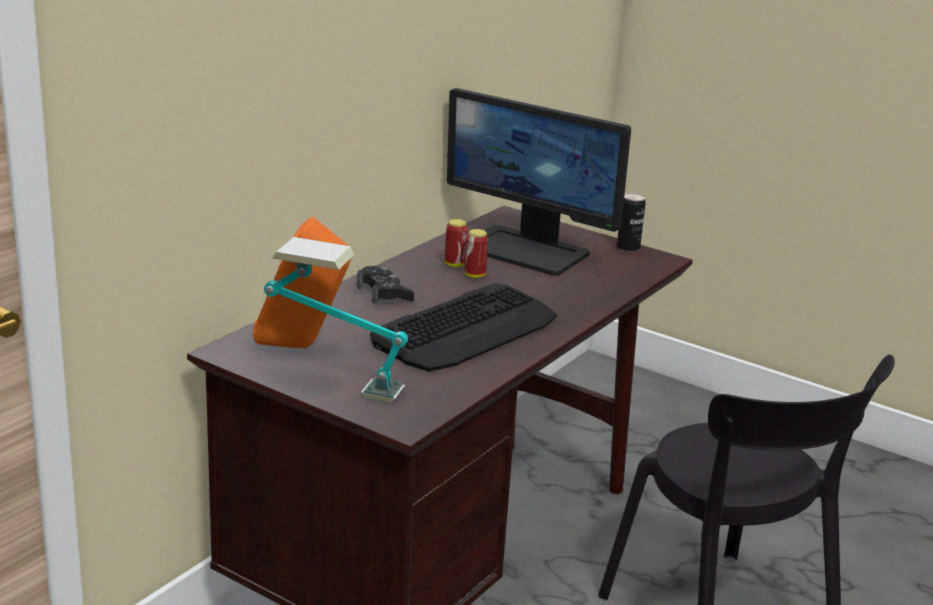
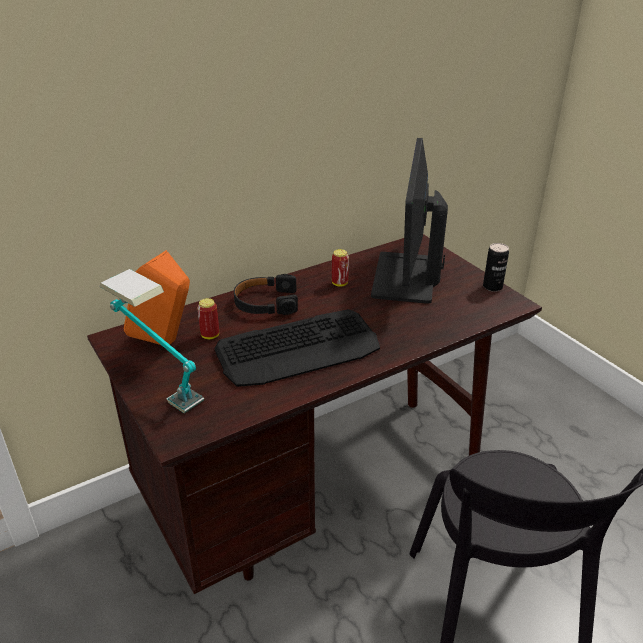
camera: 25 degrees right, 10 degrees up
black game controller [357,266,414,304] -> black headphones [234,274,298,315]
monitor [447,88,631,276] -> monitor turned 45 degrees clockwise [371,138,448,304]
can [465,229,489,278] -> can moved to [197,298,219,339]

